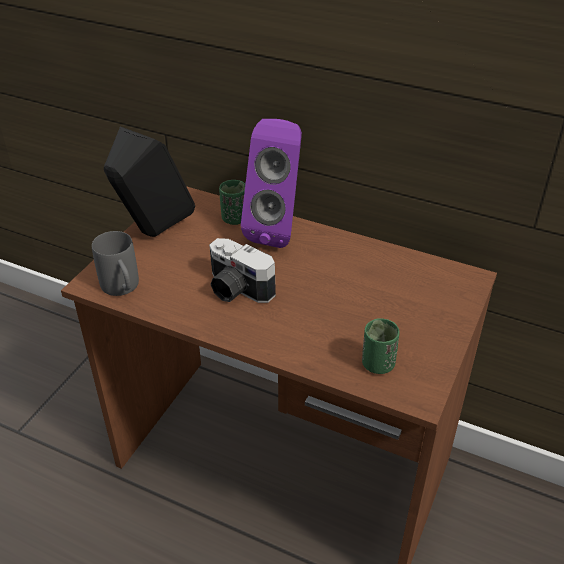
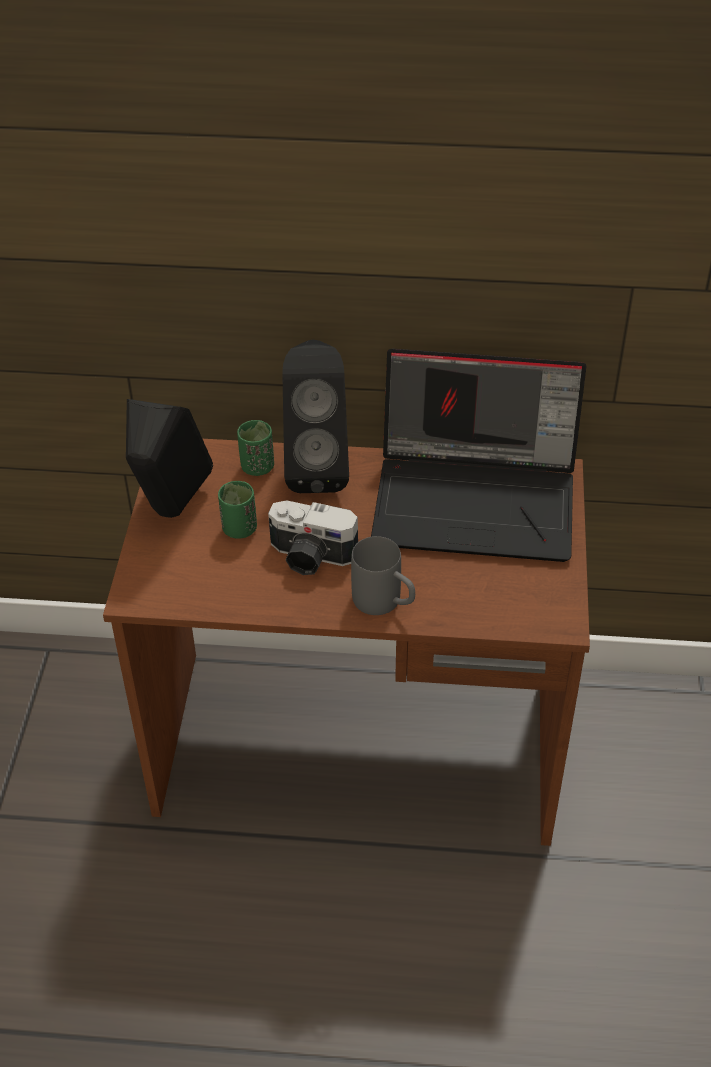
camera: 20 degrees left, 5 degrees up
grey mug [92,231,139,296] -> grey mug moved to [351,536,415,615]
purple speaker [241,119,302,248] -> black speaker [282,340,349,493]
green cup [362,318,400,374] -> green cup moved to [218,481,257,539]
none -> laptop [371,349,586,562]

